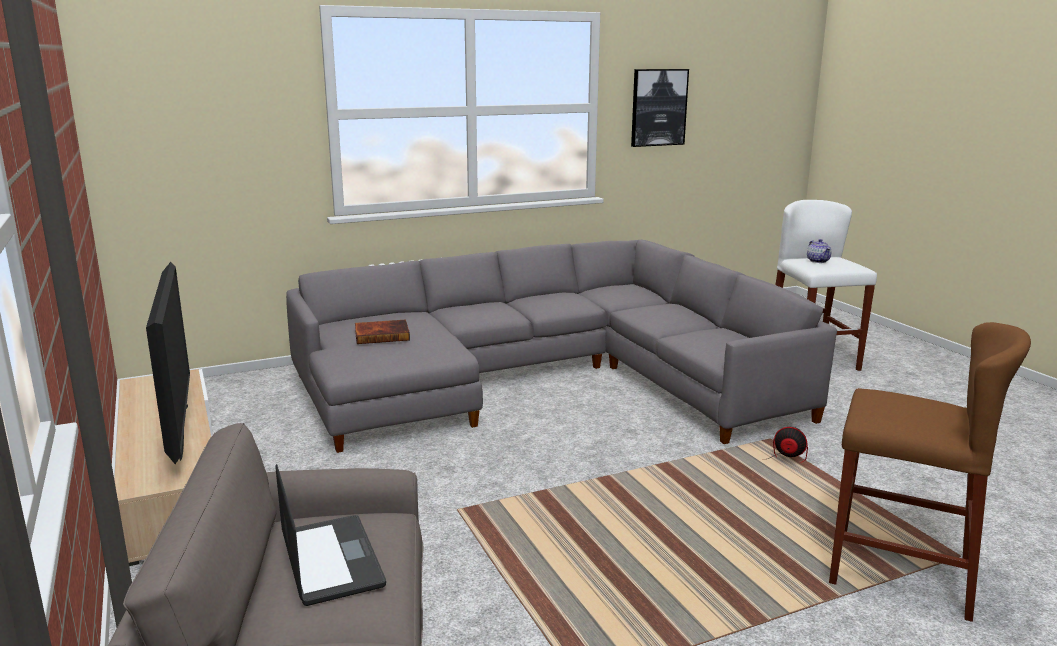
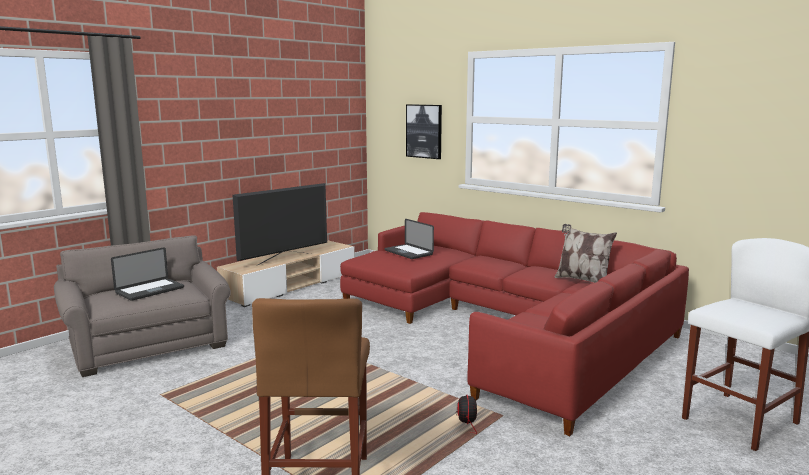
camera: 65 degrees right, 5 degrees down
grey sofa [286,240,837,453] -> red sofa [340,212,689,436]
book [355,320,410,344] -> laptop [385,219,434,259]
picture [631,69,689,147] -> picture moved to [406,104,442,159]
teapot [807,239,831,263] -> none
none -> pillow [554,224,617,283]

